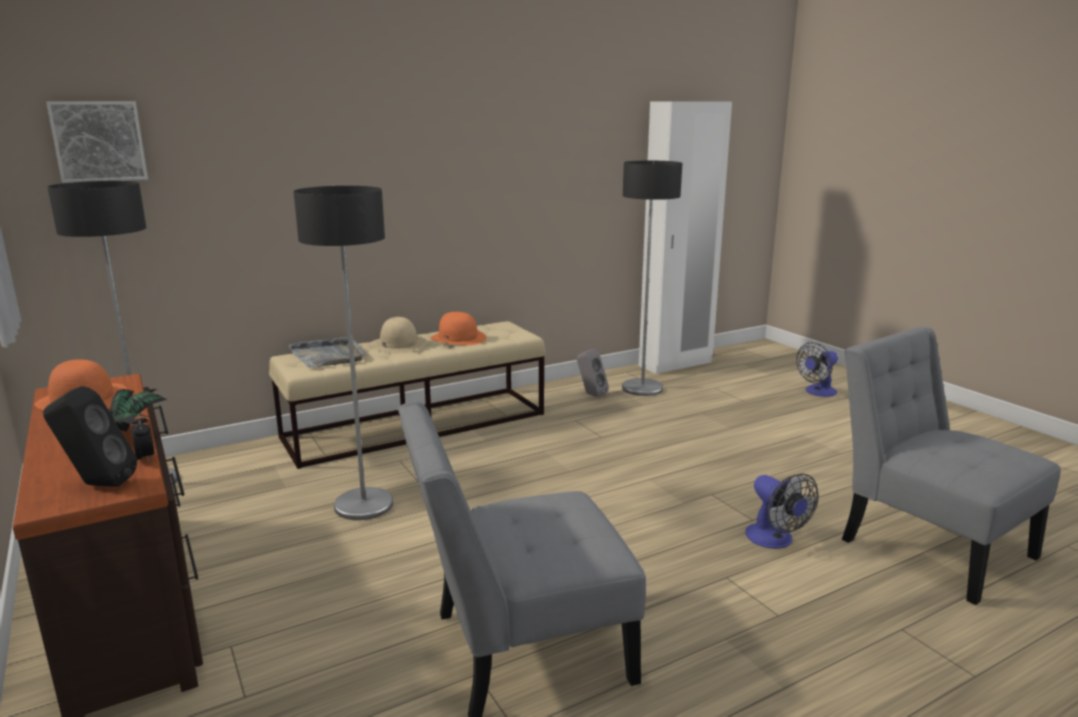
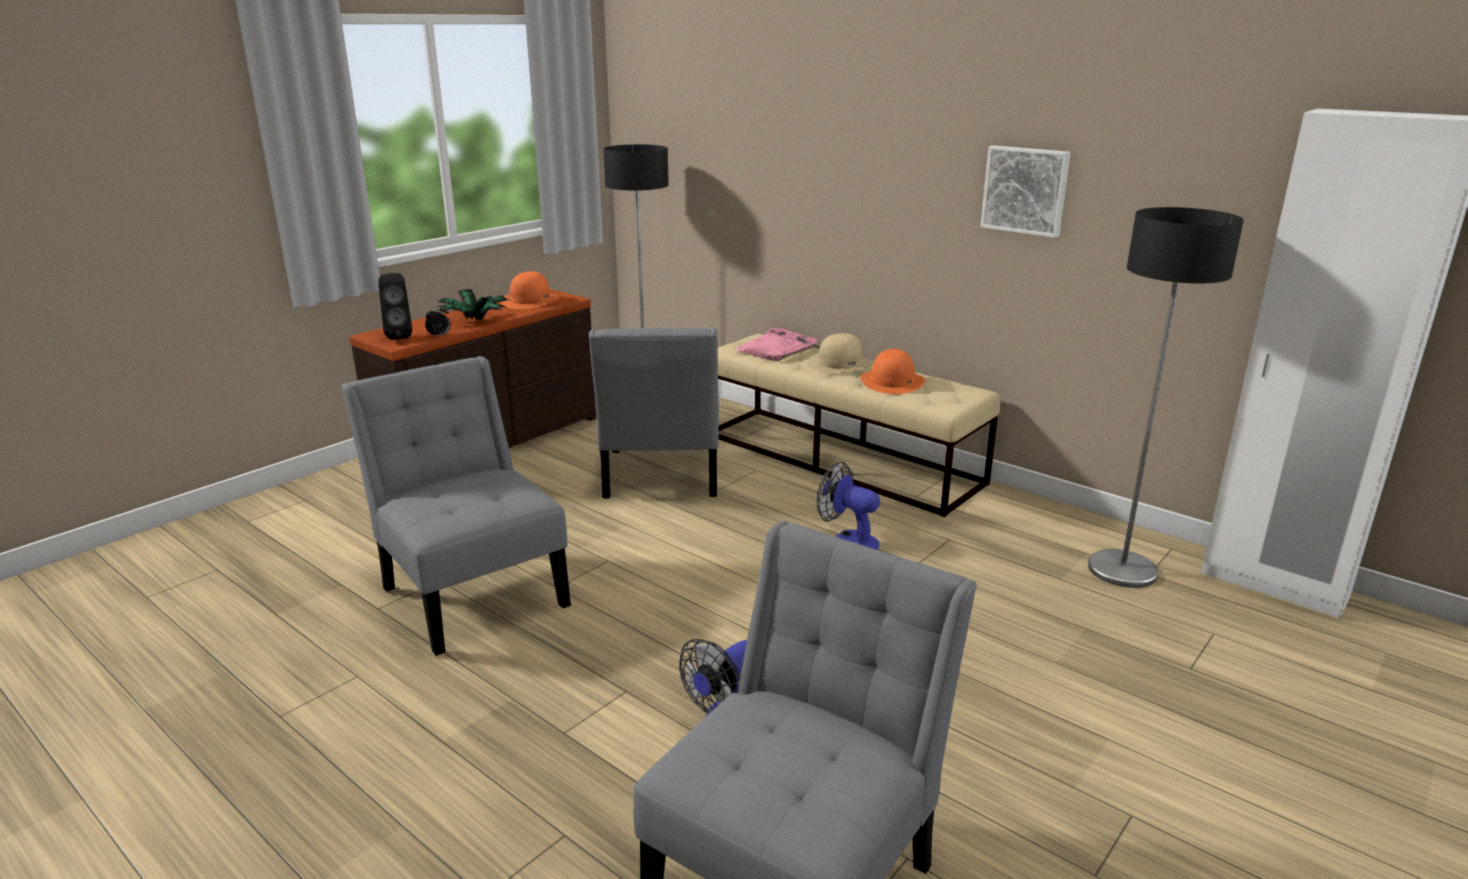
camera: 70 degrees right, 5 degrees up
picture [46,101,148,183] -> picture moved to [980,146,1071,238]
grey tray [288,337,366,368] -> pink tray [736,328,818,361]
floor lamp [293,186,393,520] -> grey chair [589,328,719,498]
grey speaker [577,349,609,397] -> none
fan [796,342,838,397] -> fan moved to [816,462,880,550]

